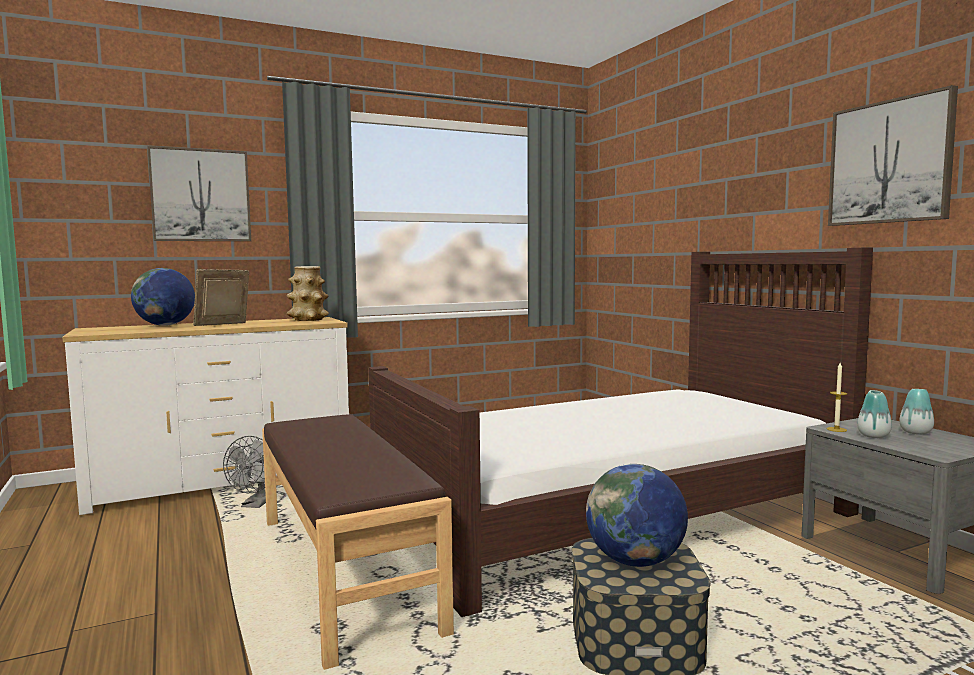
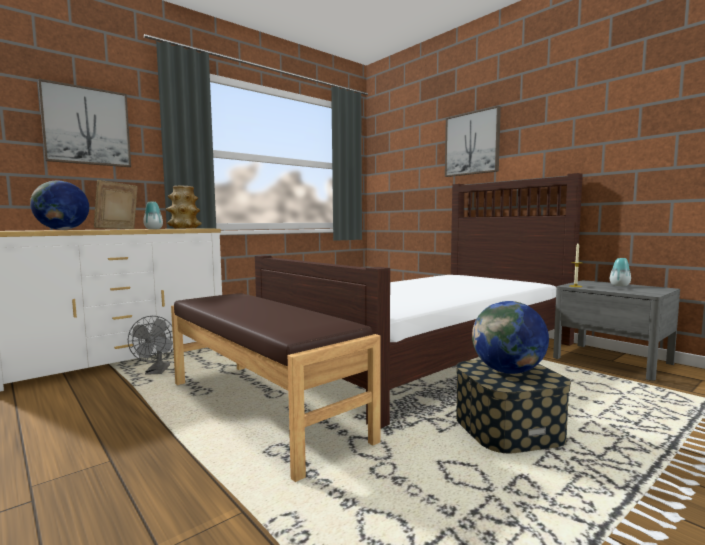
camera: 15 degrees left, 0 degrees up
picture [828,85,958,226] -> picture moved to [445,106,501,177]
vase [857,390,892,438] -> vase moved to [143,202,163,229]

